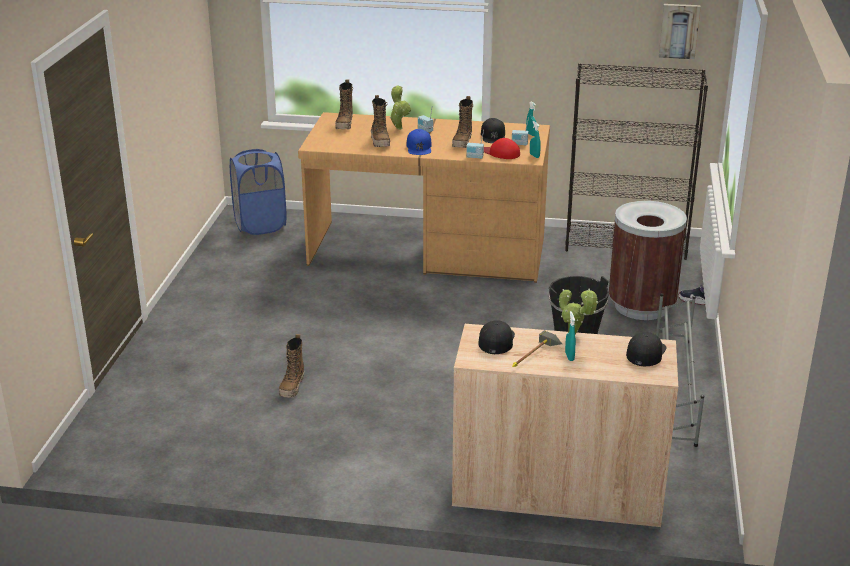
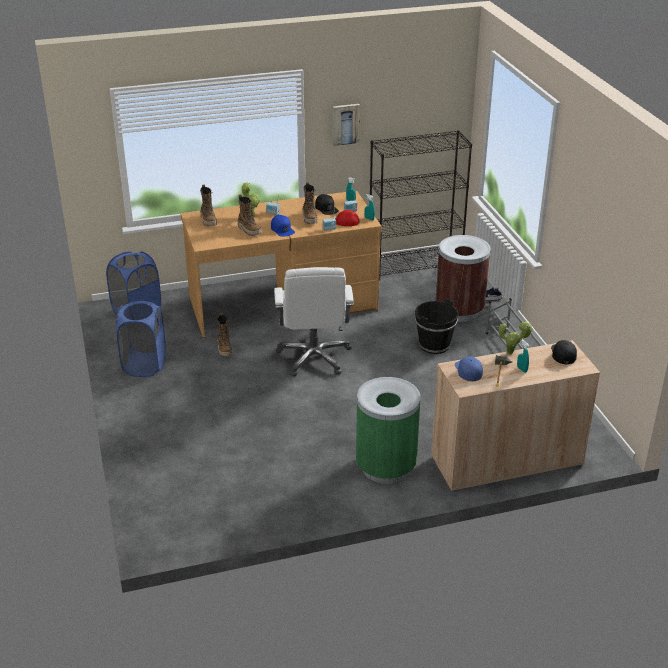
camera: 25 degrees left, 5 degrees up
boot [279,334,304,398] -> boot moved to [217,313,232,357]
black cap [478,320,515,354] -> blue cap [455,357,483,381]
picture [659,4,701,59] -> picture moved to [333,104,360,146]
none -> blue laundry basket [116,299,166,377]
none -> white office chair [274,267,354,377]
none -> green trash can [356,377,421,484]

